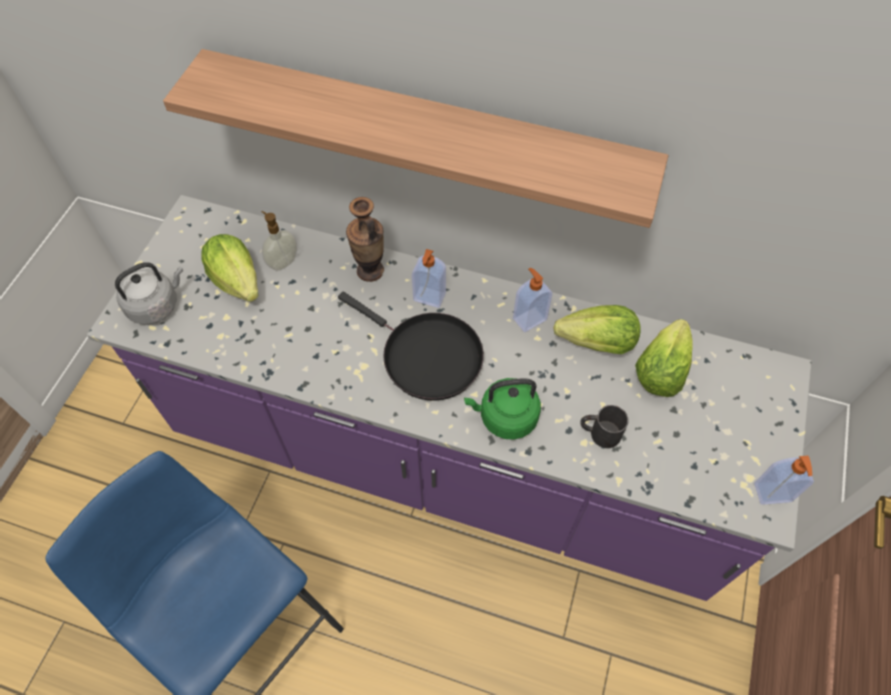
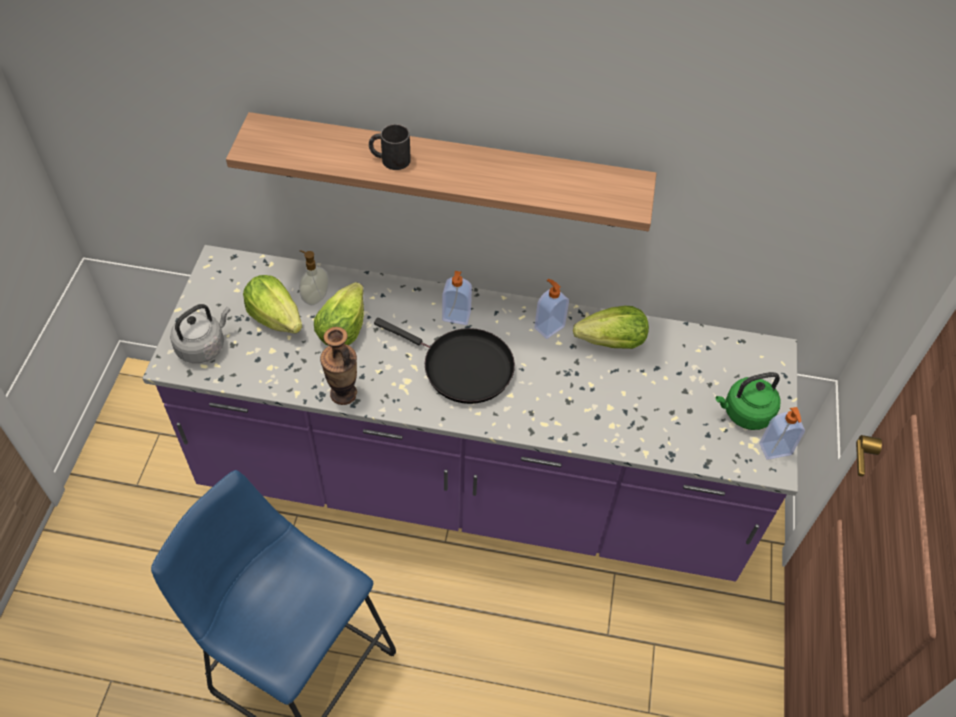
camera: 10 degrees left, 5 degrees down
vase [346,197,384,282] -> vase moved to [320,327,357,405]
green kettle [464,378,541,440] -> green kettle moved to [716,372,781,430]
black mug [580,405,629,448] -> black mug moved to [369,124,411,170]
lettuce [635,319,692,397] -> lettuce moved to [314,282,364,346]

